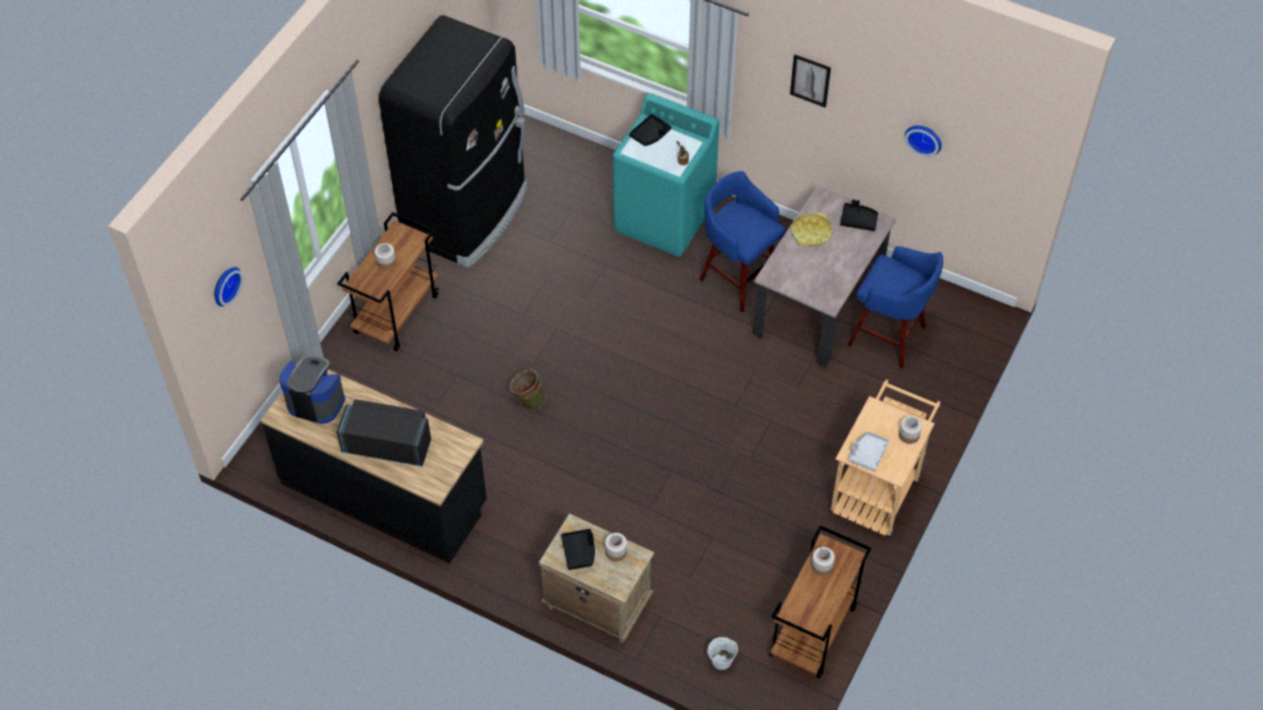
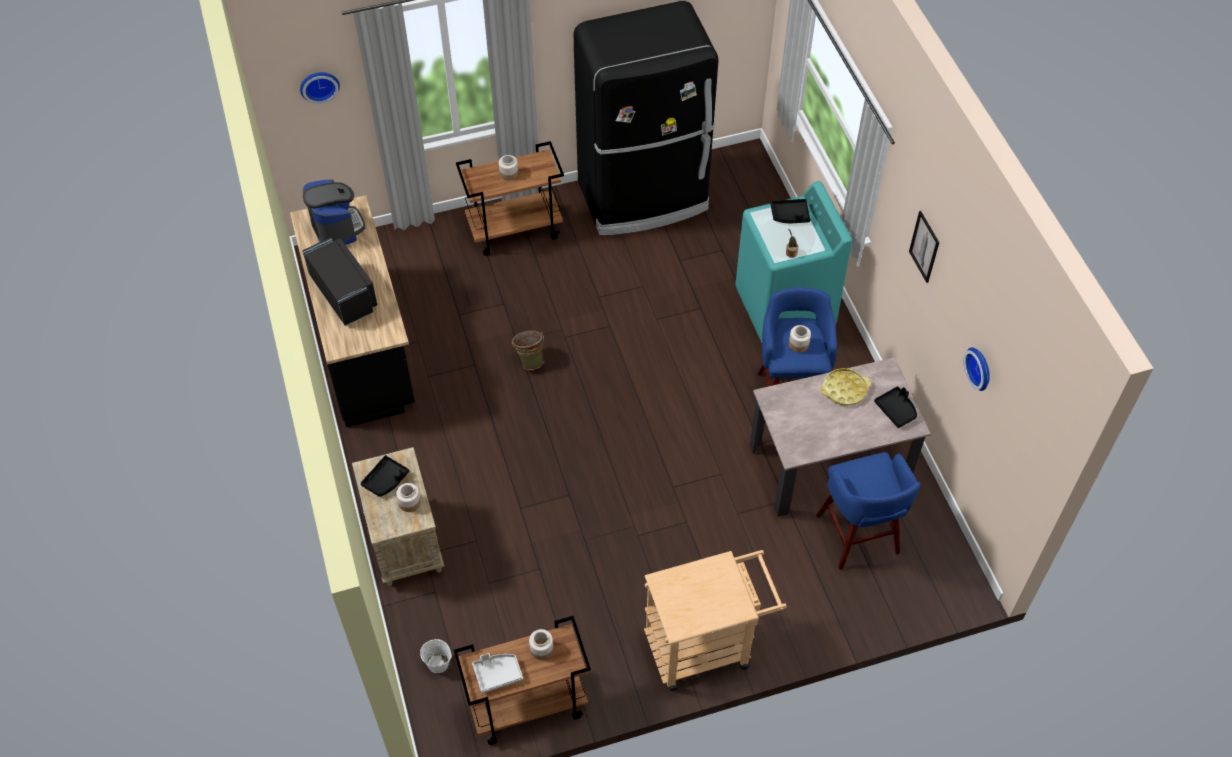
camera: 45 degrees right, 0 degrees up
grey tray [848,432,889,471] -> grey tray moved to [472,653,523,693]
jar [899,416,922,444] -> jar moved to [789,325,811,353]

